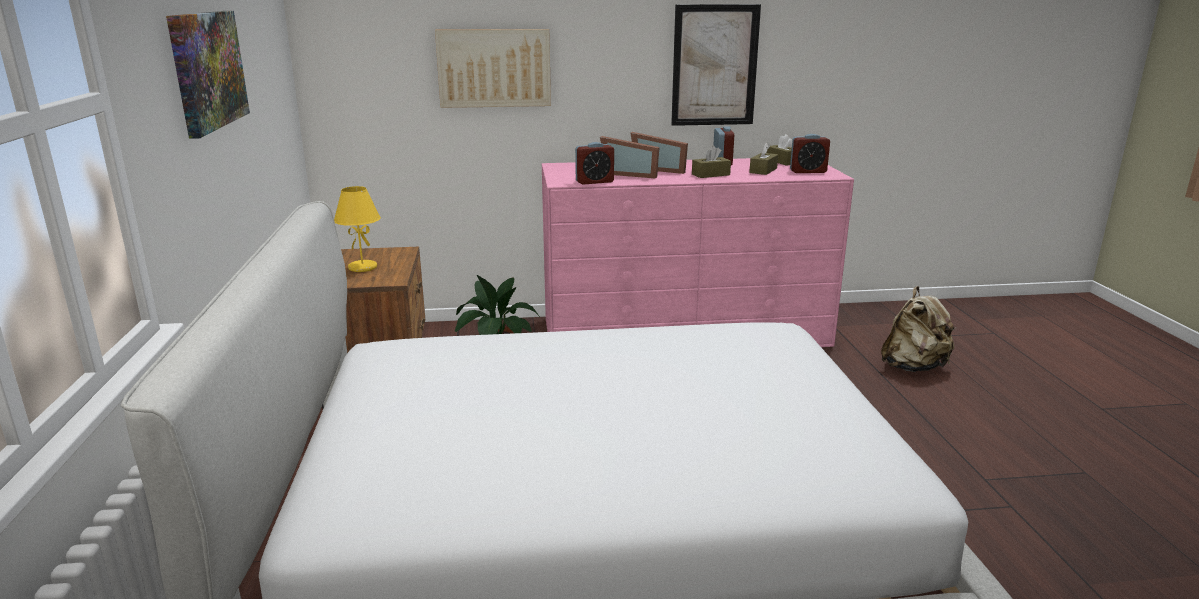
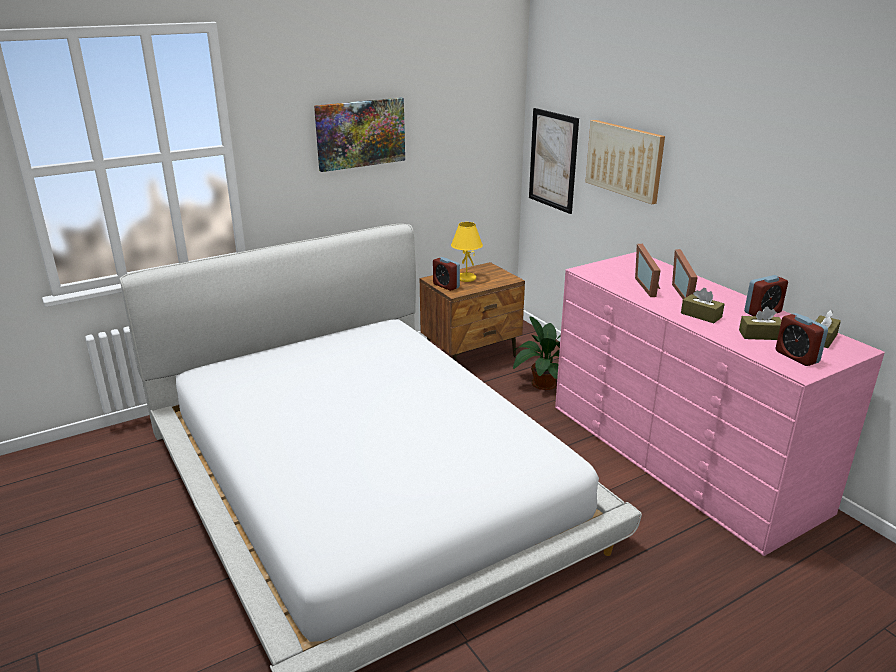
camera: 65 degrees right, 5 degrees up
alarm clock [575,142,614,185] -> alarm clock moved to [433,257,460,291]
picture [671,4,761,126] -> picture moved to [529,108,579,214]
beige backpack [881,286,955,372] -> none

